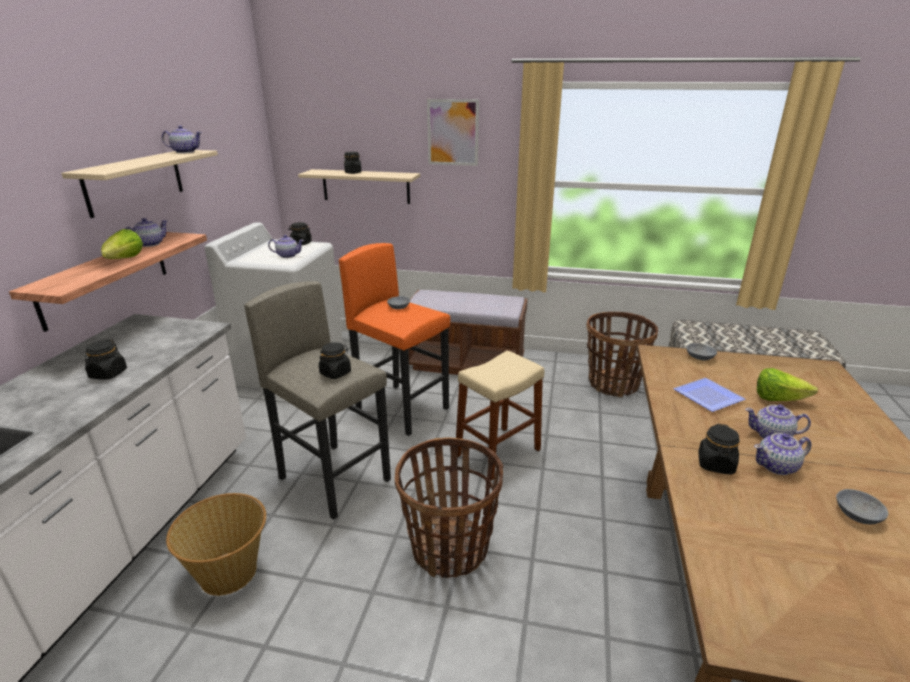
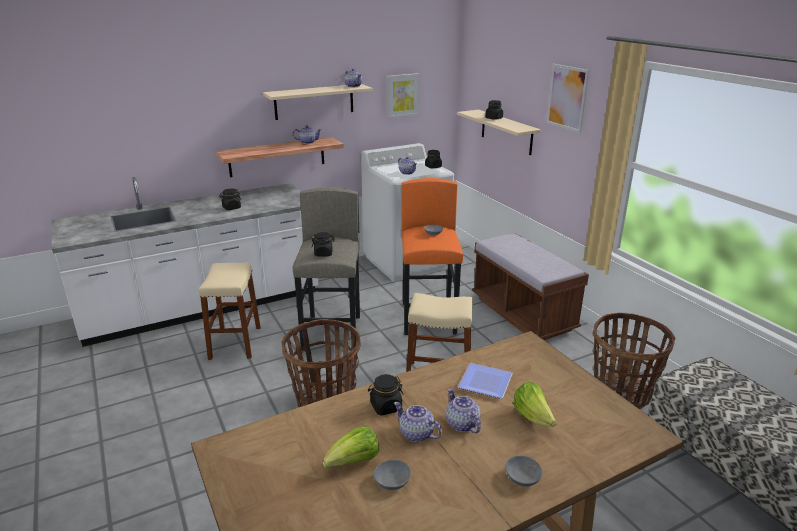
camera: 50 degrees right, 0 degrees up
lettuce [101,229,143,259] -> lettuce moved to [323,426,379,468]
basket [166,493,266,596] -> beige stool [199,262,261,360]
grey bowl [686,343,717,360] -> grey bowl moved to [505,455,543,487]
none -> picture [386,73,419,118]

